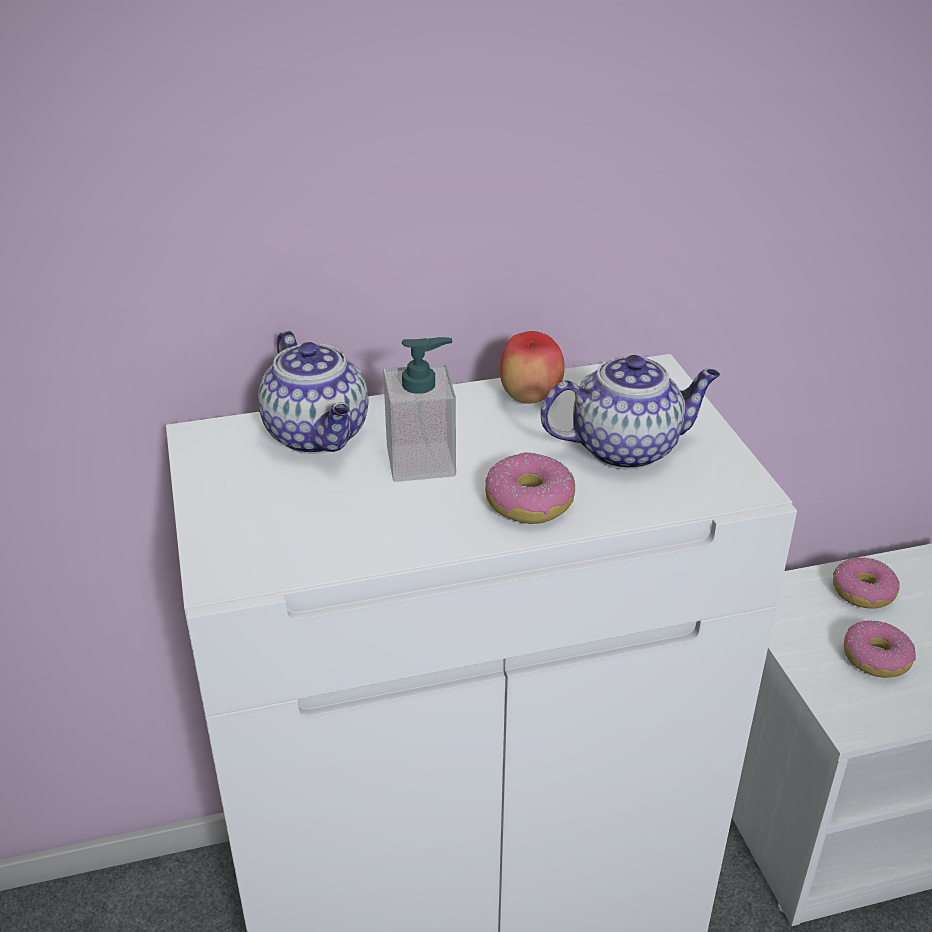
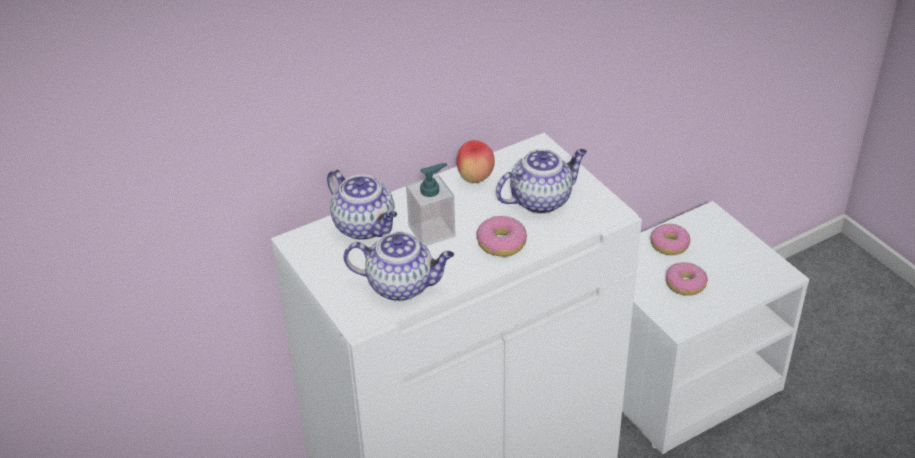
camera: 15 degrees left, 5 degrees up
none -> teapot [344,232,454,301]

